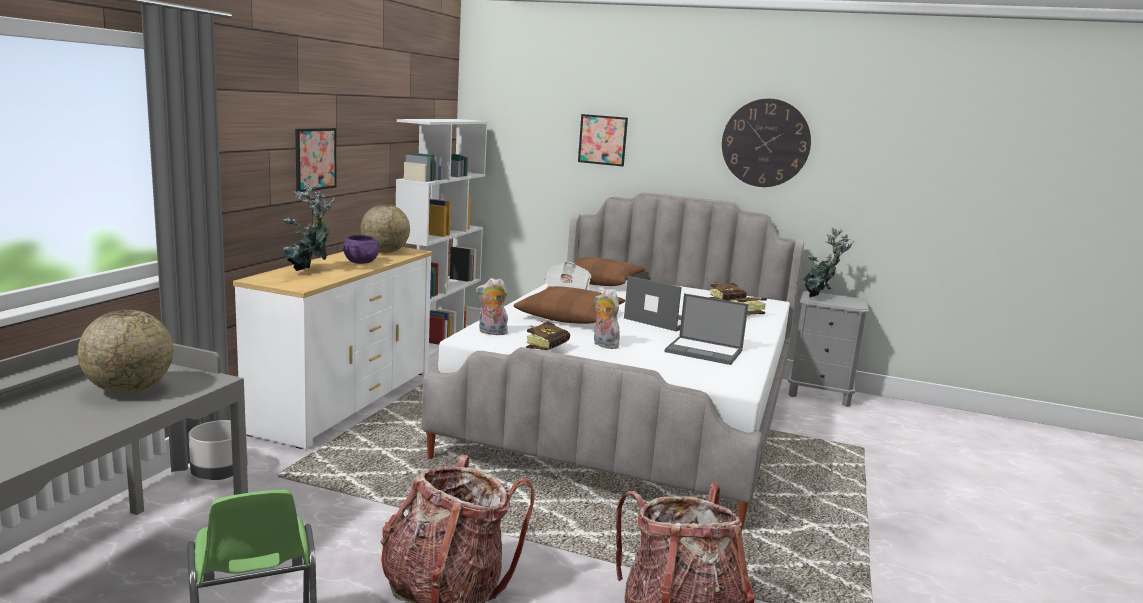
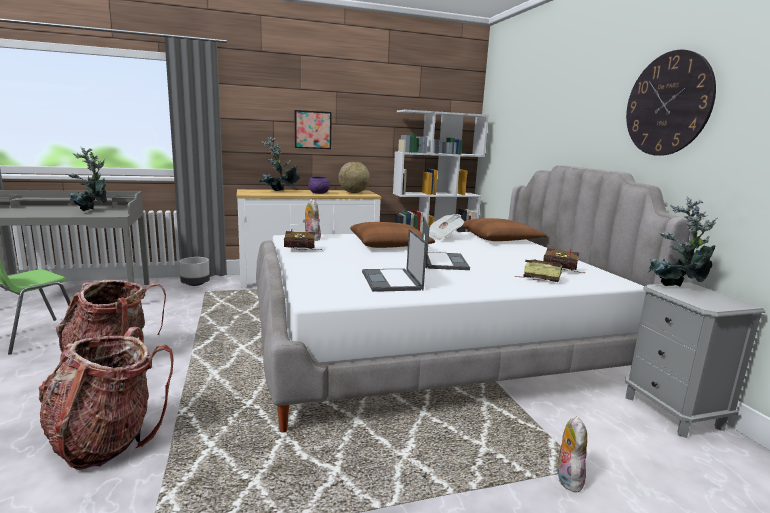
camera: 55 degrees right, 0 degrees up
globe [78,310,173,393] -> potted plant [68,147,107,211]
picture [578,114,628,166] -> none
plush toy [594,289,620,349] -> plush toy moved to [556,416,587,494]

